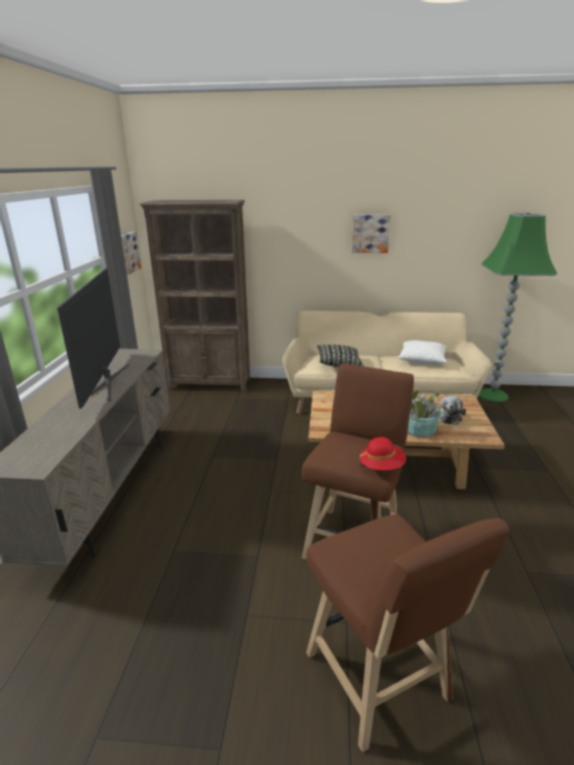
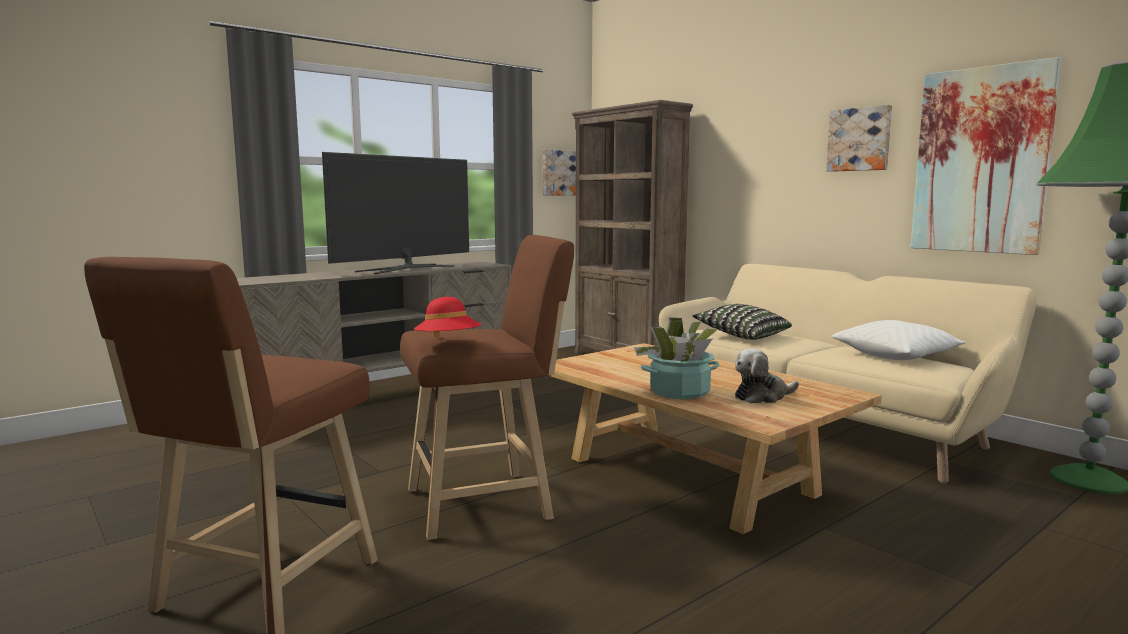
camera: 45 degrees right, 15 degrees down
none -> picture [910,57,1062,255]

